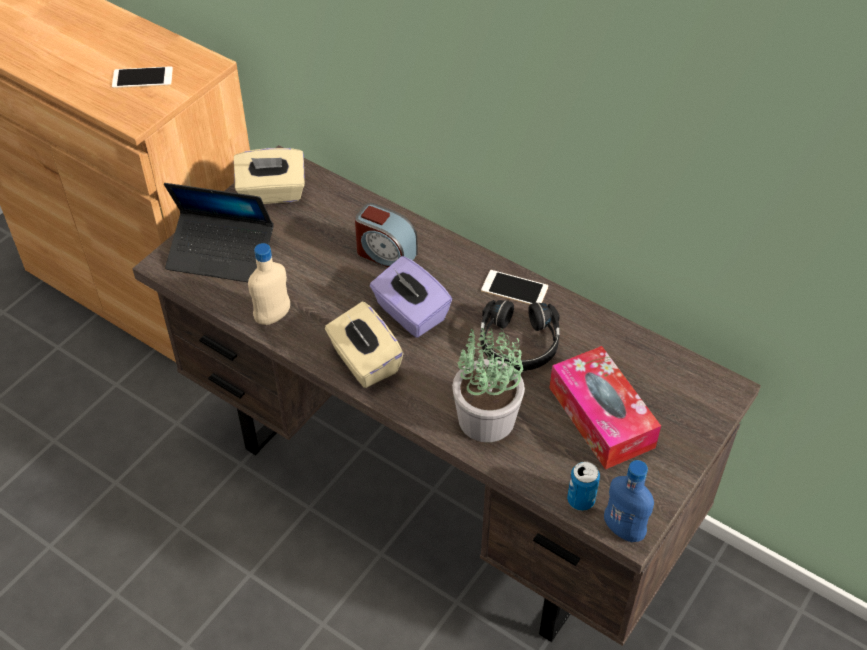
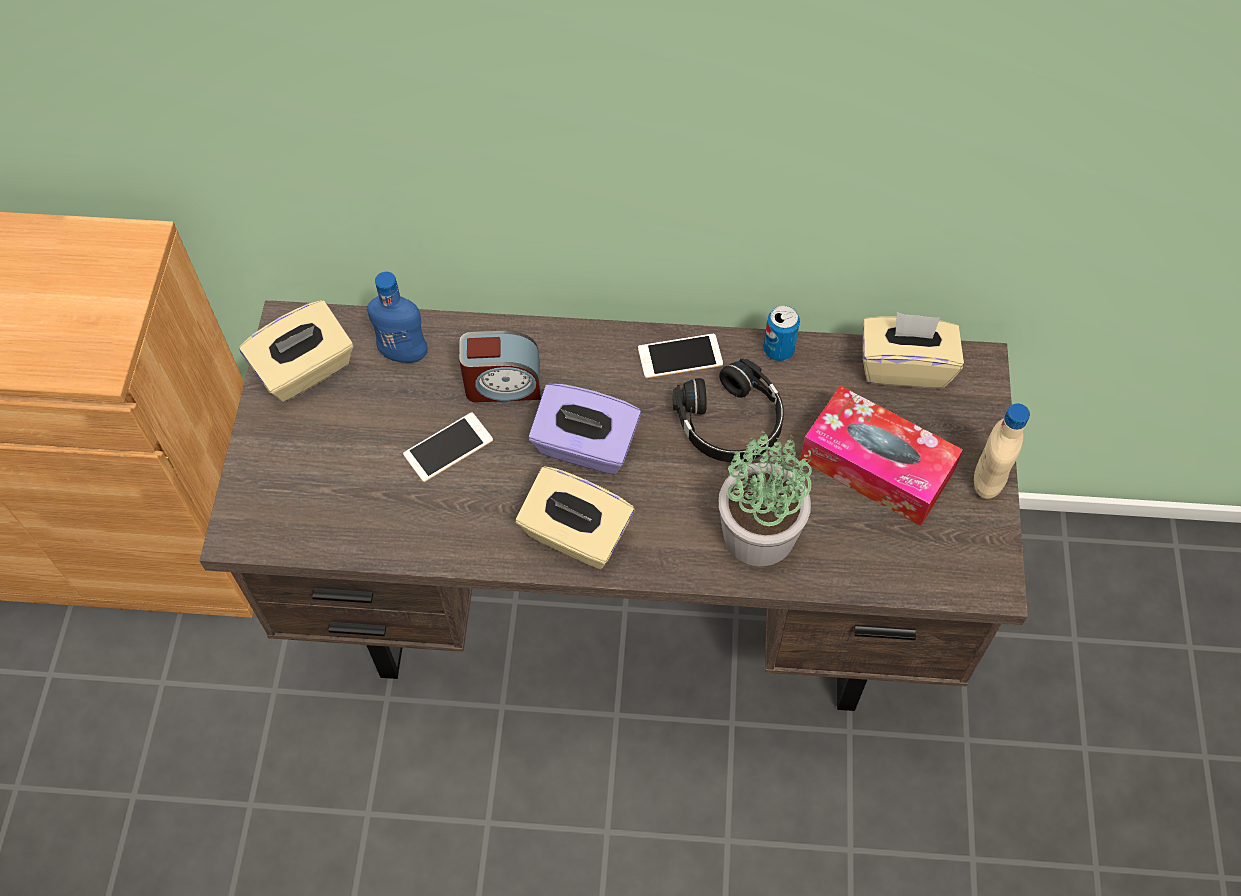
camera: 30 degrees left, 10 degrees up
phone [112,66,173,88] -> phone moved to [403,412,493,482]
laptop [164,183,274,282] -> none
beige bottle [248,243,290,325] -> beige bottle moved to [974,403,1030,499]
can [567,462,600,511] -> can moved to [764,305,800,361]
blue bottle [604,460,654,542] -> blue bottle moved to [367,271,428,363]
none -> beige tissue box [863,312,964,388]

